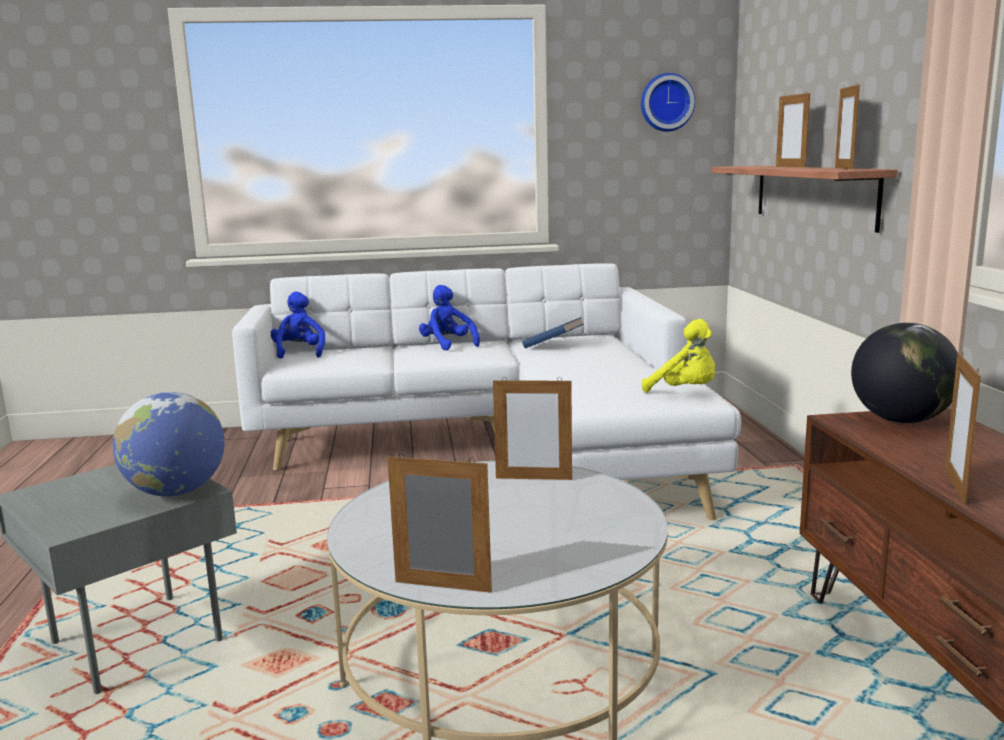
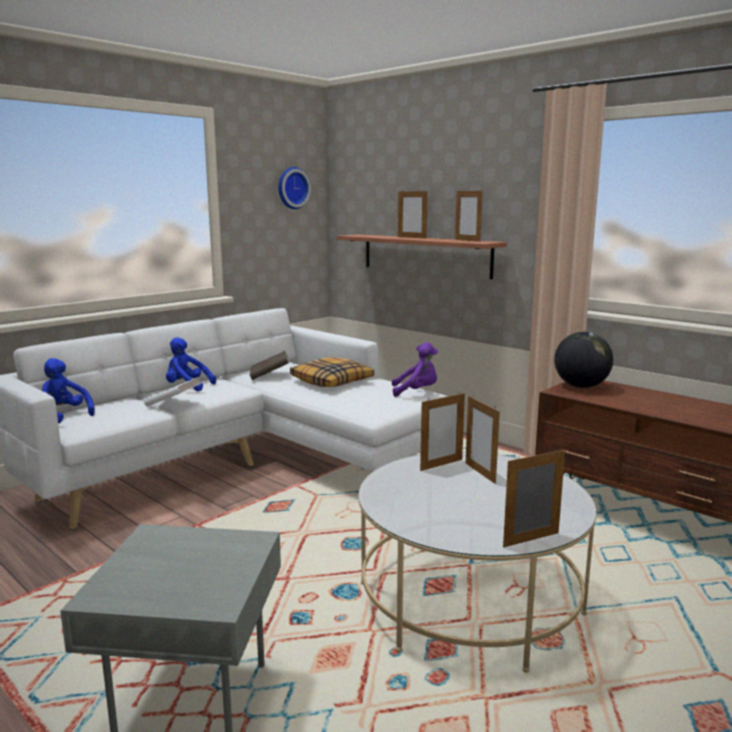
camera: 40 degrees left, 0 degrees up
globe [112,392,225,497] -> none
blue book [522,317,584,348] -> brown book [249,351,289,380]
yellow plush toy [642,319,715,392] -> purple plush toy [392,342,438,397]
picture frame [945,353,981,505] -> picture frame moved to [466,396,500,484]
none -> white book [144,377,201,407]
none -> pillow [290,357,374,387]

